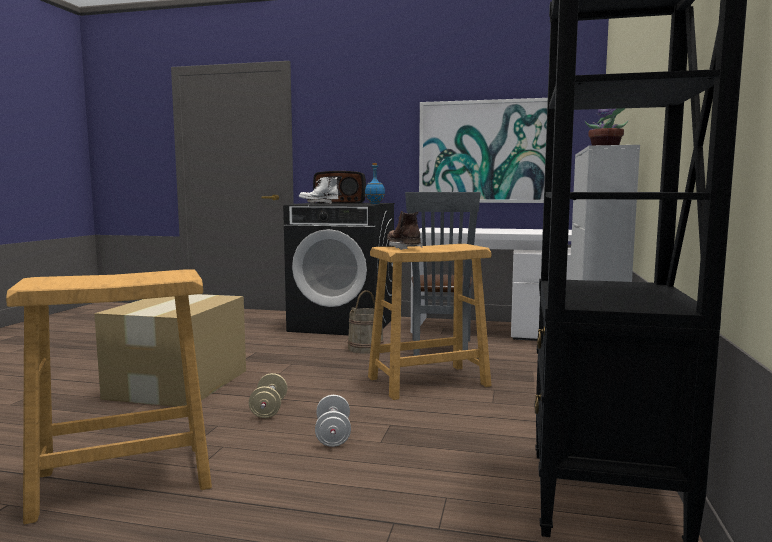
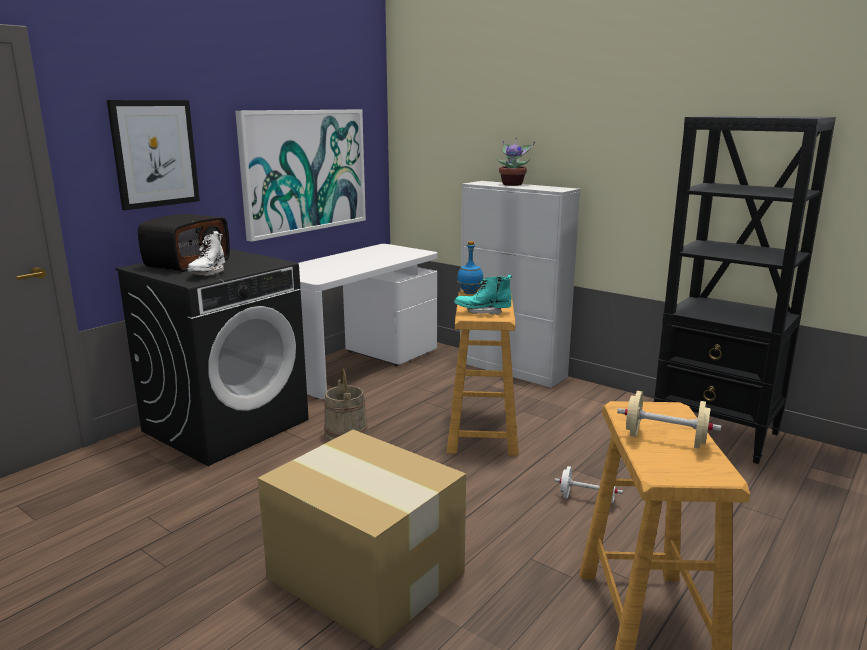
camera: 65 degrees left, 10 degrees up
beige dumbbell [249,373,288,418] -> beige dumbbell moved to [617,391,721,449]
blue bottle [365,163,385,204] -> blue bottle moved to [457,241,483,294]
brown boot [387,211,423,250] -> turquoise boot [454,275,512,315]
grey chair [405,192,481,356] -> none
none -> picture [107,100,200,210]

